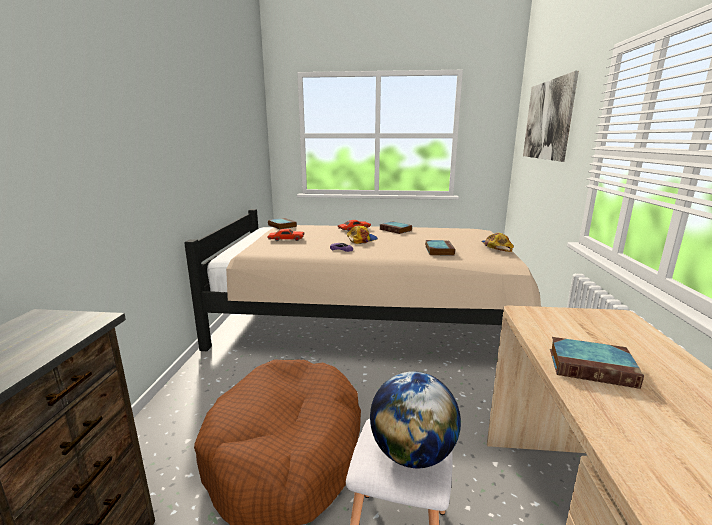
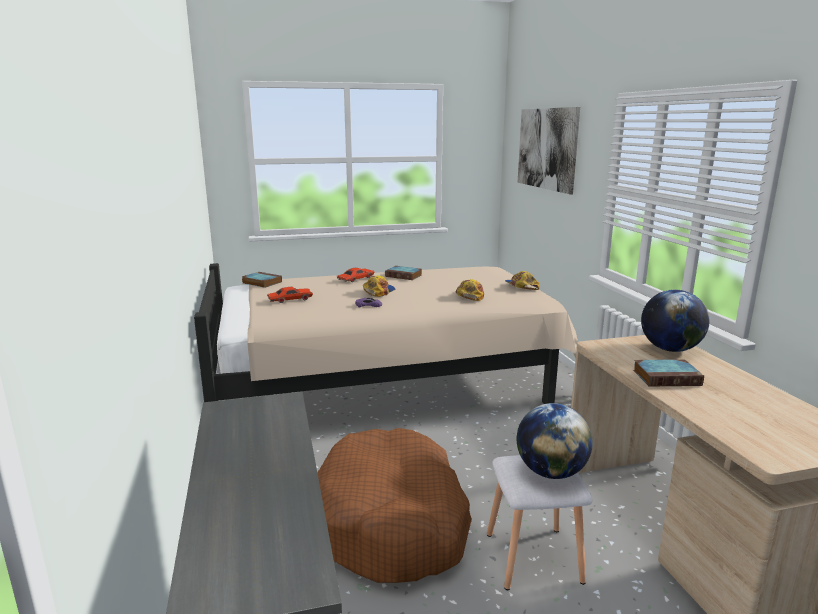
camera: 20 degrees left, 0 degrees up
book [425,240,455,255] -> cap [456,279,484,301]
none -> globe [641,290,709,352]

